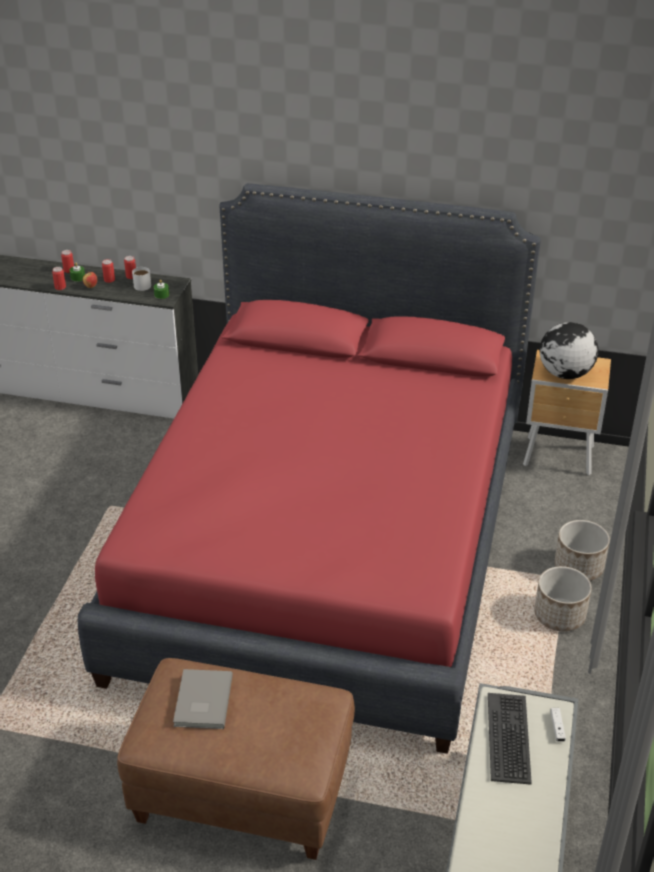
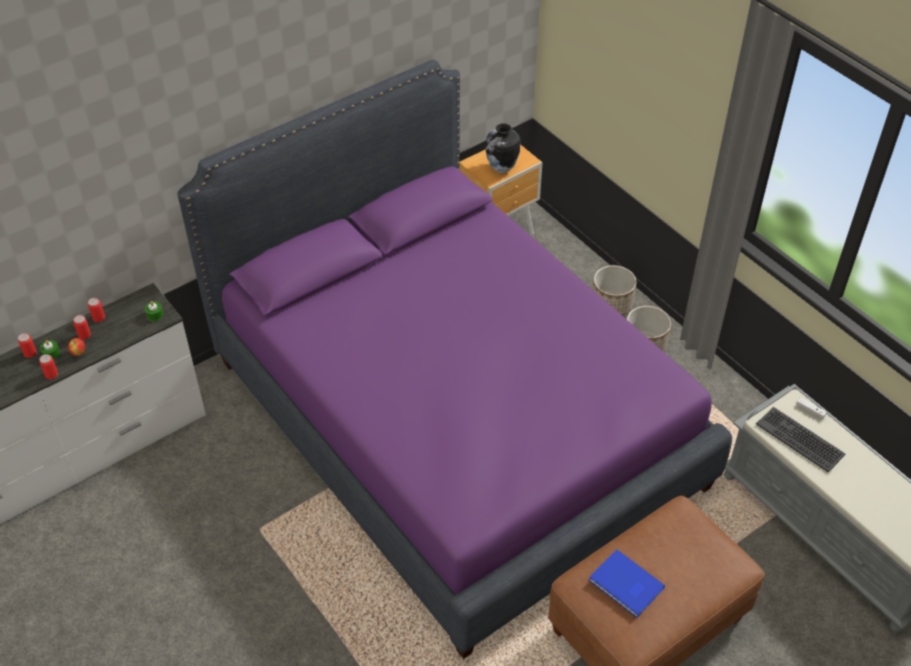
camera: 50 degrees left, 10 degrees up
red bed [78,183,541,754] -> purple bed [178,60,732,659]
white mug [132,267,151,291] -> none
grey book [173,669,233,729] -> blue book [589,549,665,618]
globe [540,322,599,379] -> vase [486,123,520,173]

